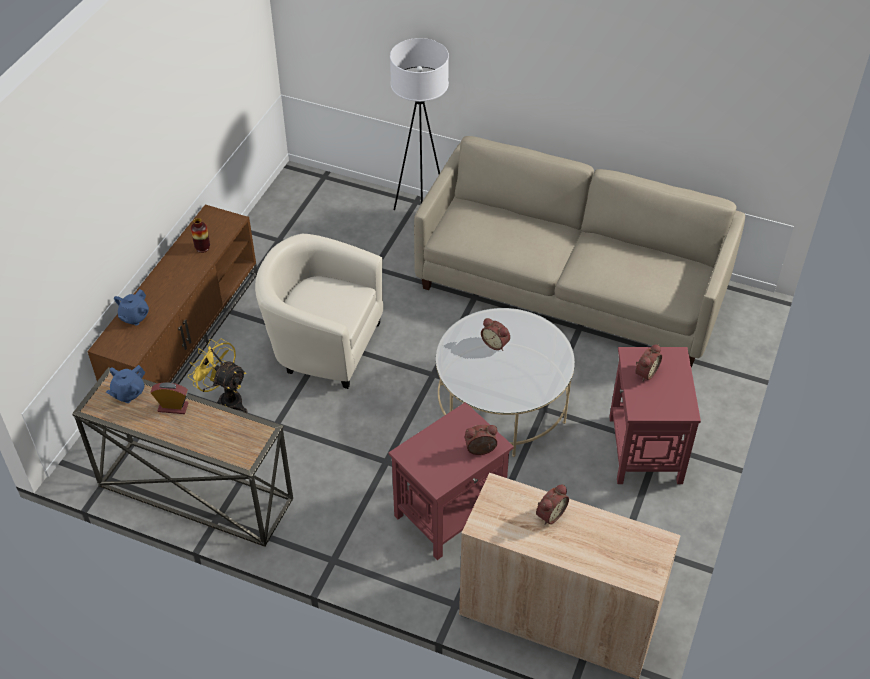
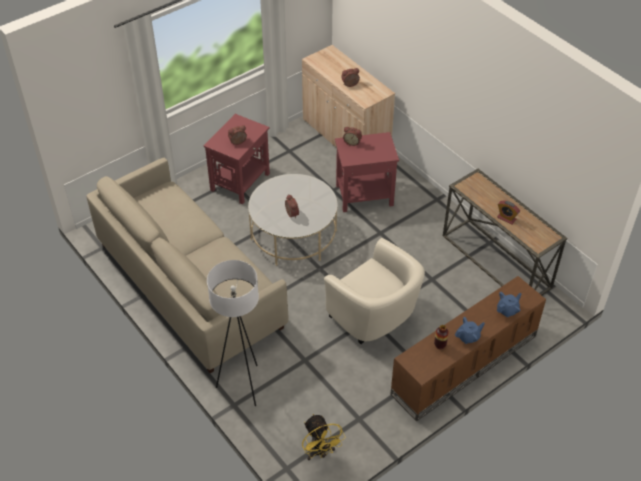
camera: 150 degrees left, 0 degrees up
blue teapot [106,365,145,403] -> blue teapot moved to [455,317,485,344]
yellow fan [188,339,247,413] -> yellow fan moved to [302,414,345,460]

